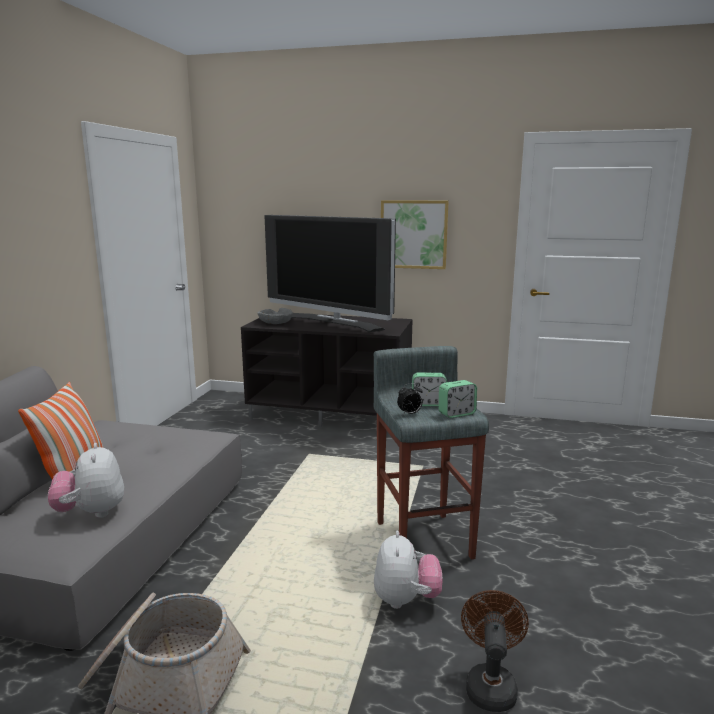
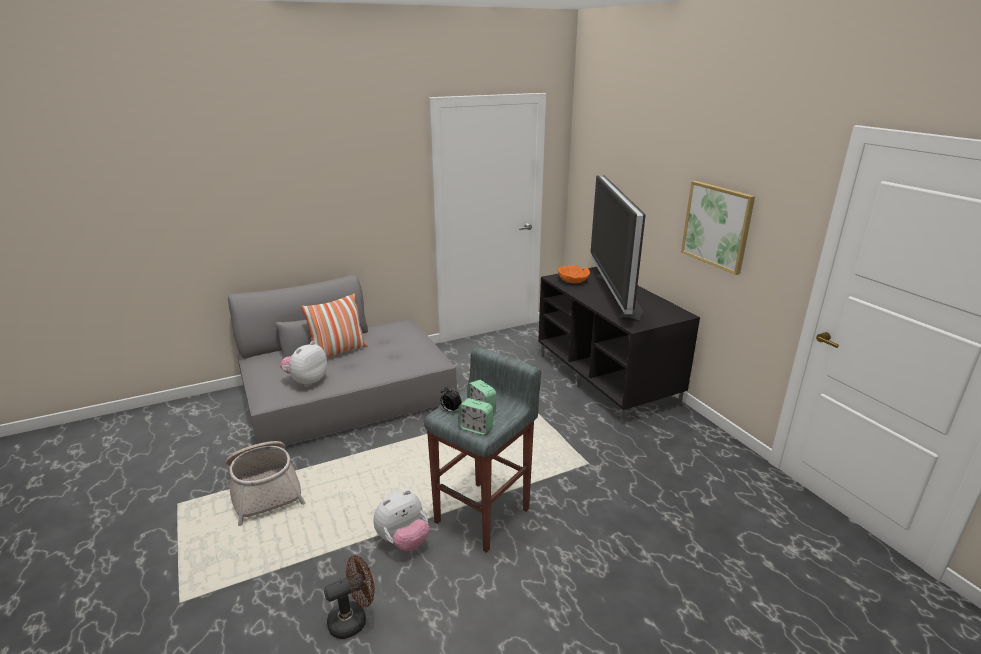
camera: 50 degrees right, 10 degrees up
grey bowl [257,308,293,324] -> orange bowl [558,265,590,283]

